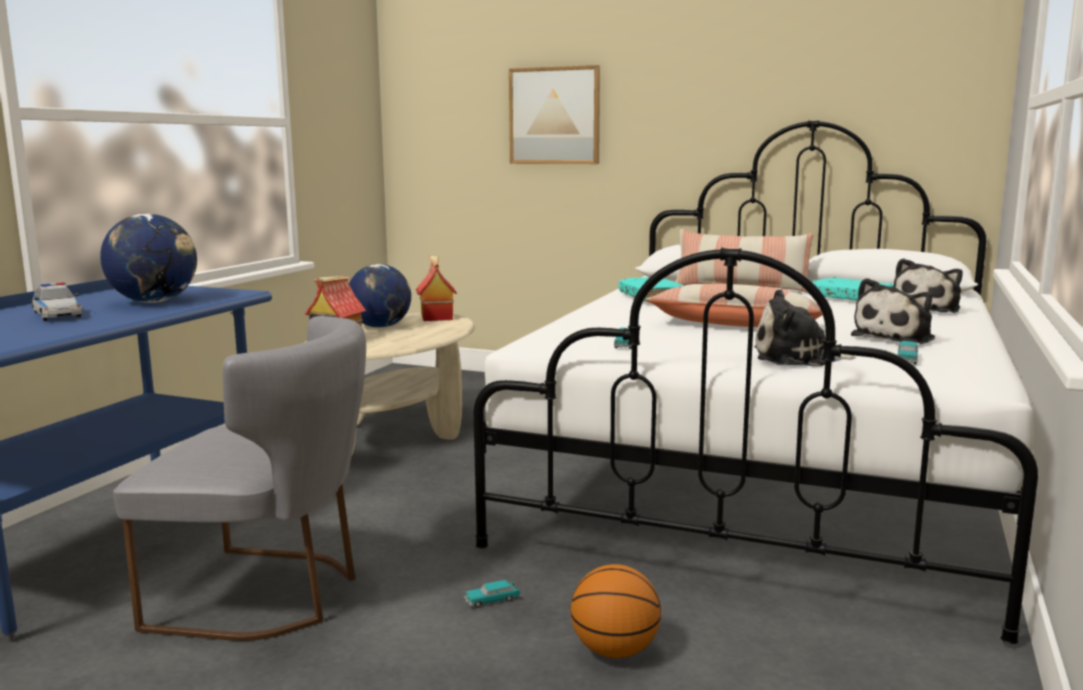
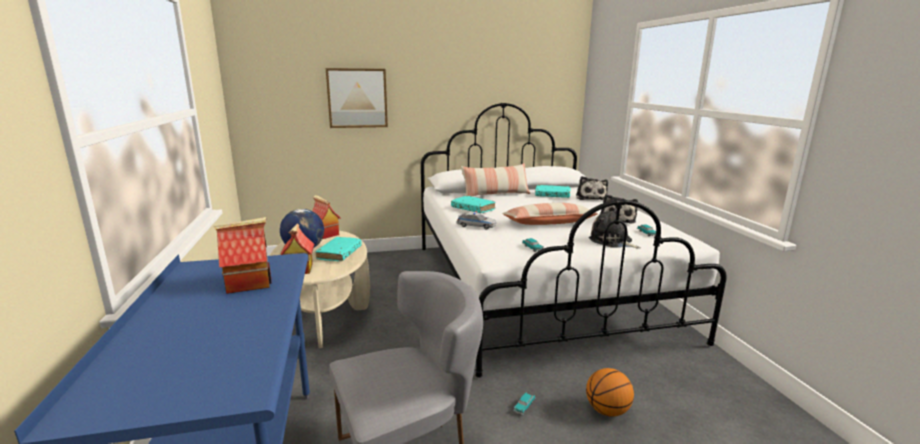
camera: 35 degrees left, 5 degrees up
toy car [32,282,82,321] -> toy car moved to [456,211,496,229]
globe [100,214,197,303] -> toy house [214,217,271,294]
plush toy [755,289,856,366] -> plush toy turned 75 degrees clockwise [589,208,641,249]
none -> turquoise book [315,237,362,261]

